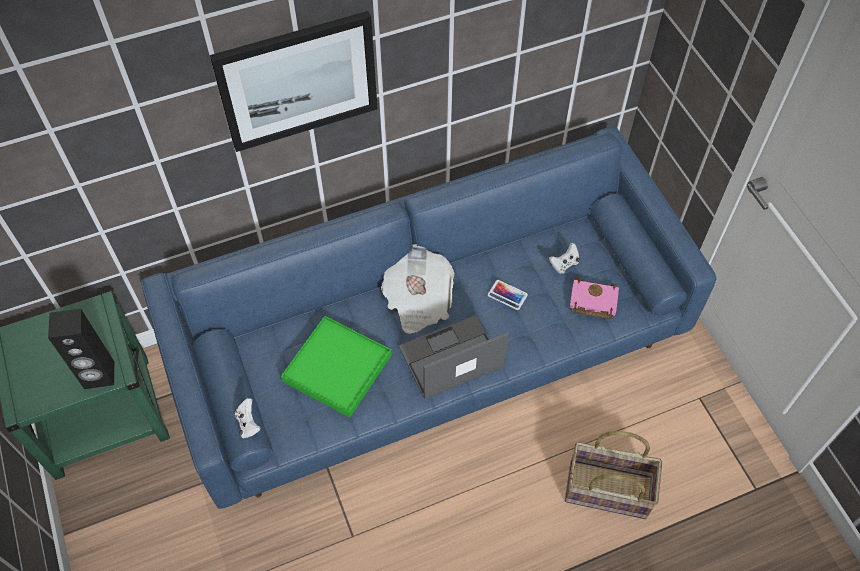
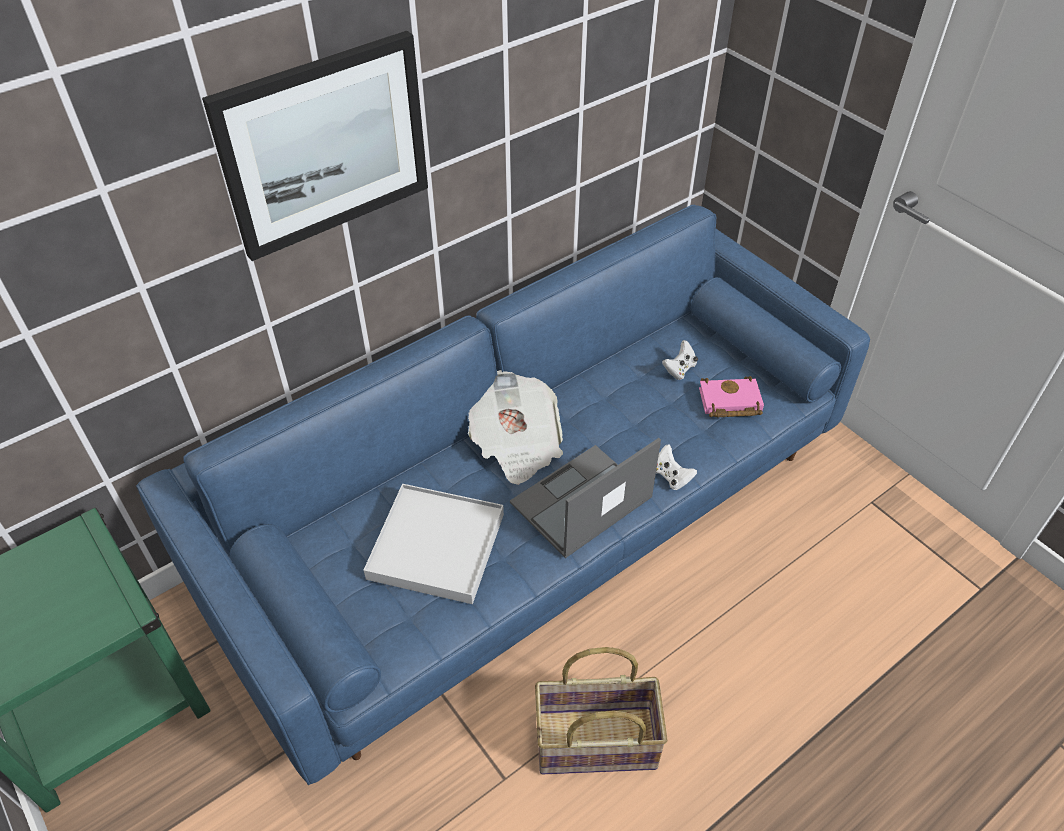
camera: 15 degrees left, 10 degrees down
black speaker [48,309,114,389] -> none
white game controller [235,398,261,439] -> white game controller moved to [656,444,697,490]
green tray [281,316,392,418] -> white tray [364,484,504,604]
phone [488,280,528,310] -> none
basket [565,431,662,519] -> basket moved to [535,647,668,774]

